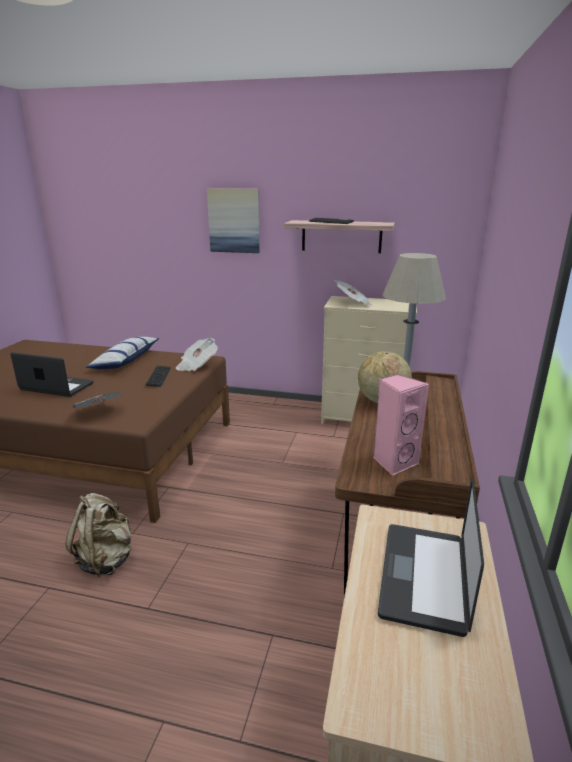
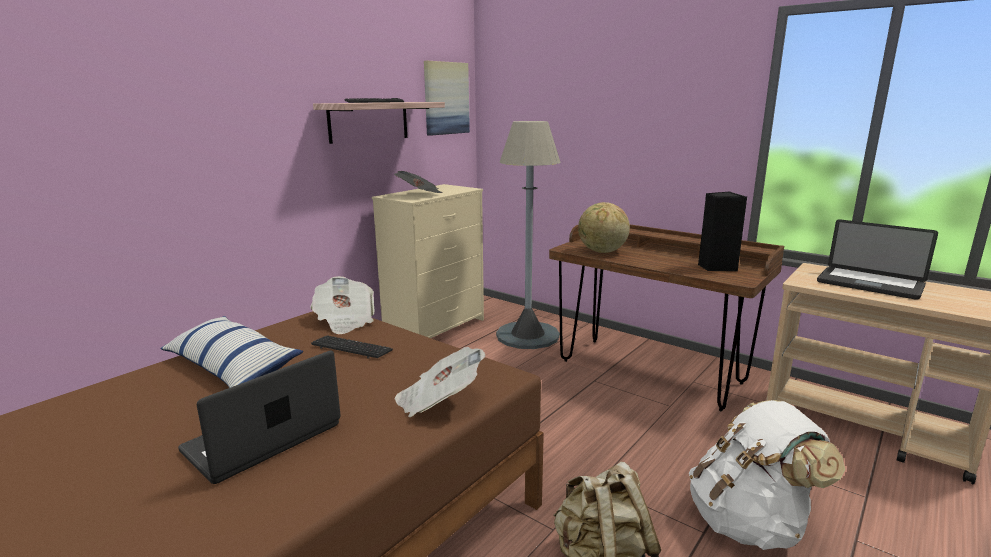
camera: 65 degrees left, 5 degrees down
picture [207,188,260,253] -> picture moved to [424,61,470,136]
pink speaker [373,374,429,476] -> black speaker [698,191,747,271]
none -> white backpack [689,400,845,550]

